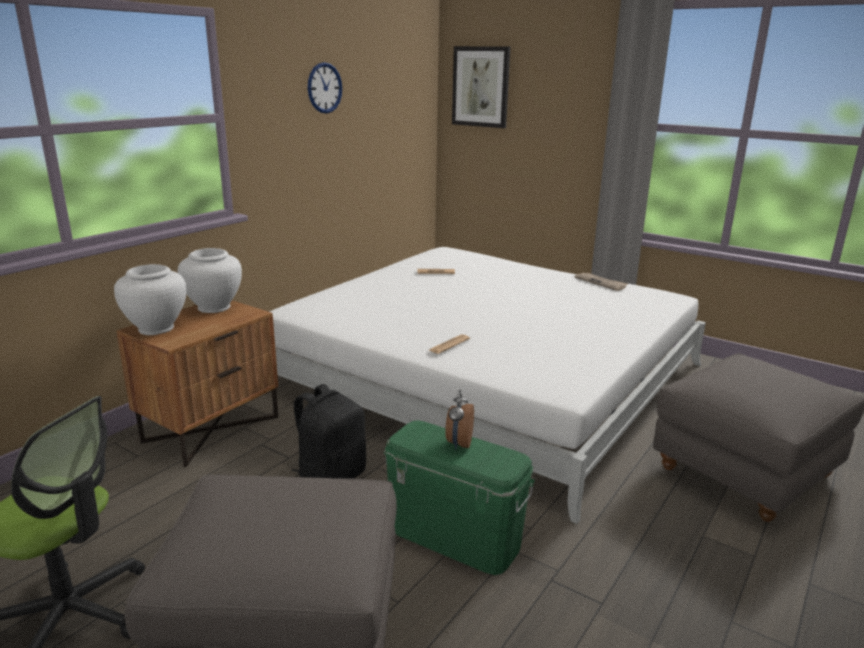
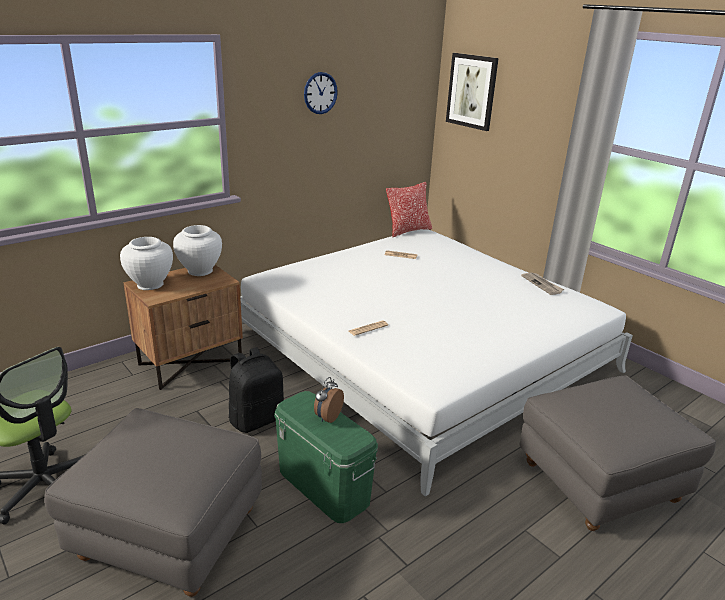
camera: 15 degrees right, 5 degrees up
none -> pillow [386,182,432,237]

